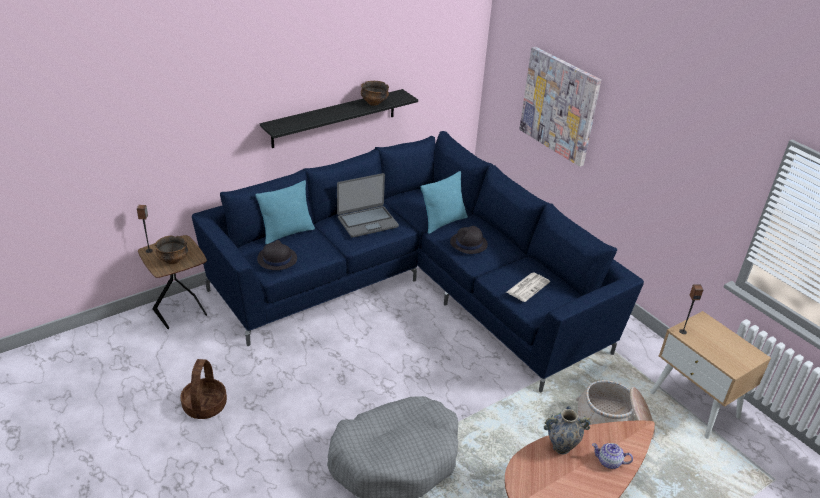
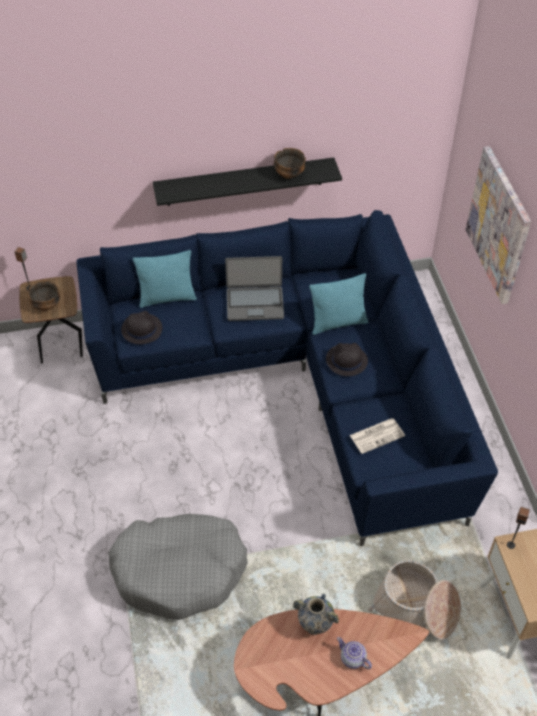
camera: 25 degrees right, 15 degrees up
basket [180,359,227,419] -> none

